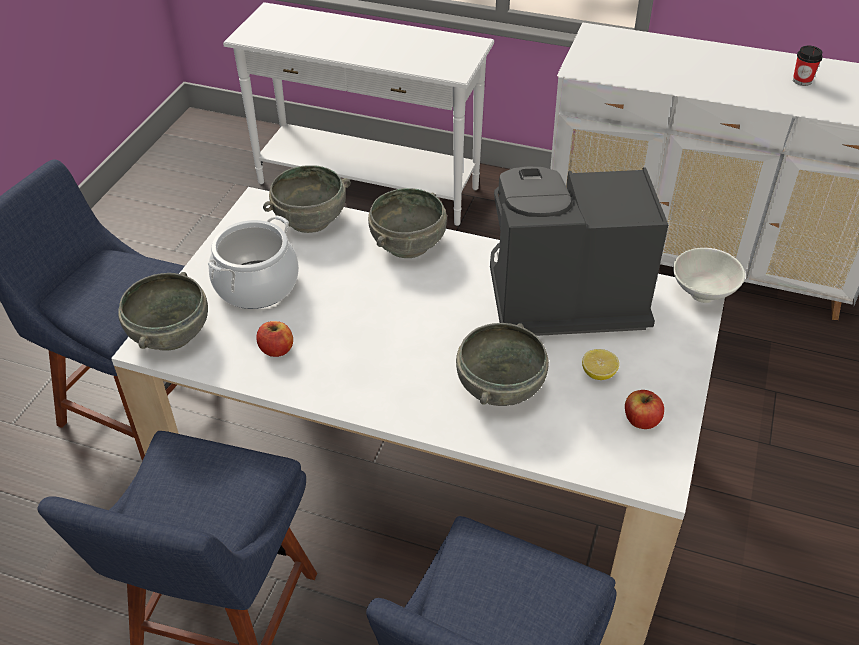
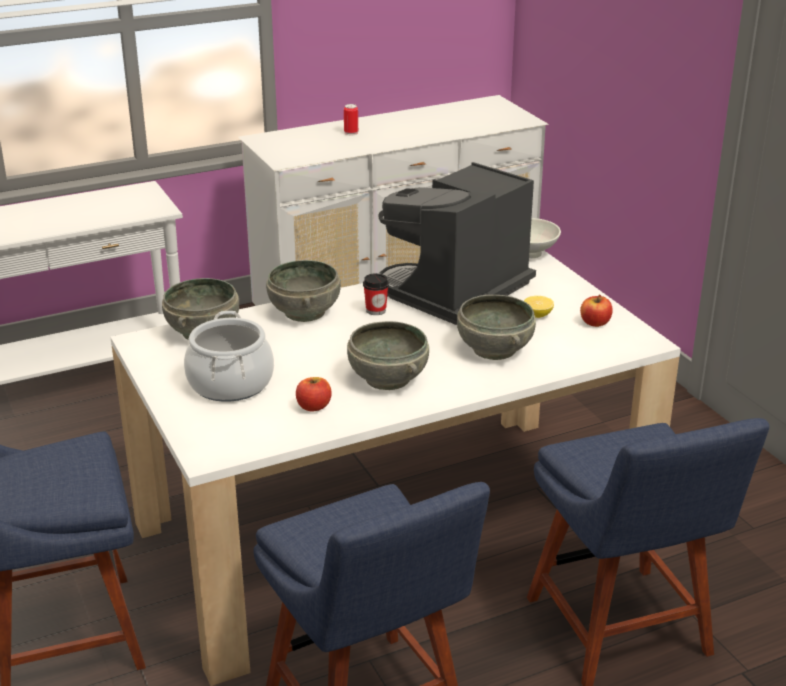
camera: 45 degrees left, 15 degrees down
grey bowl [118,272,208,351] -> grey bowl moved to [347,321,429,390]
cup [793,46,823,86] -> cup moved to [363,273,389,315]
none -> can [344,104,358,135]

